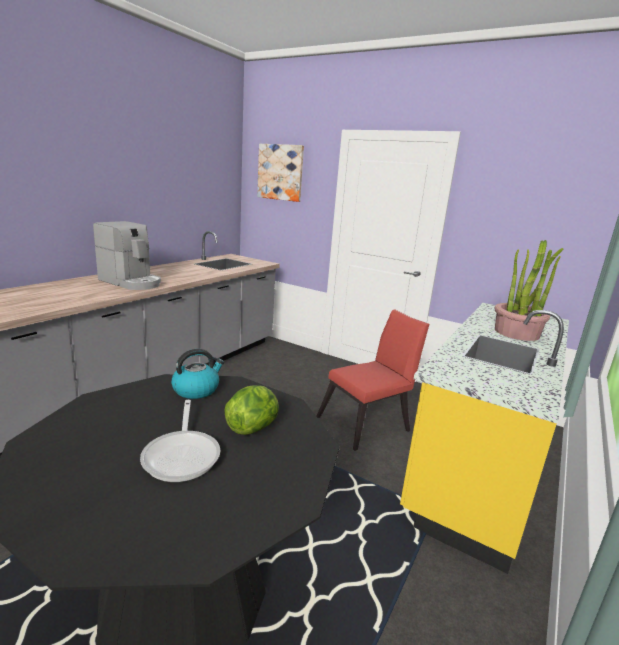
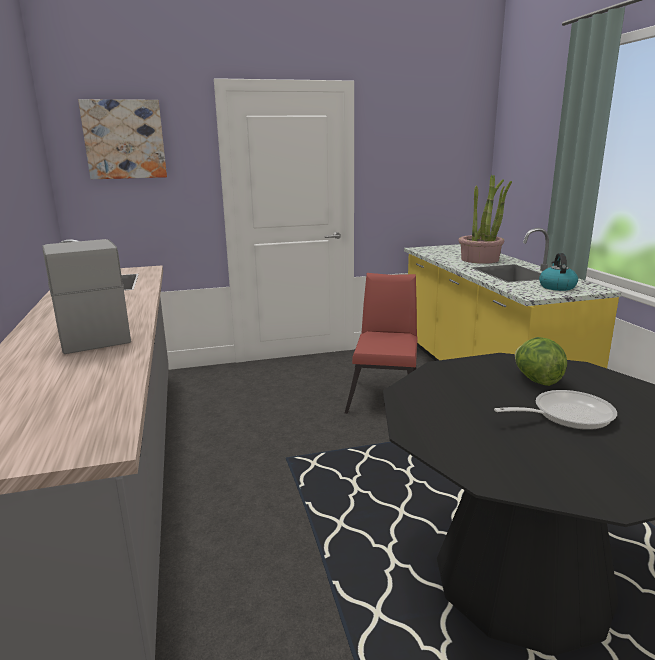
camera: 45 degrees left, 0 degrees up
coffee machine [93,221,161,290] -> coffee machine turned 105 degrees counterclockwise [42,239,131,354]
frying pan [140,400,221,482] -> frying pan turned 45 degrees counterclockwise [494,390,617,430]
kettle [171,349,224,399] -> kettle moved to [539,253,578,291]

